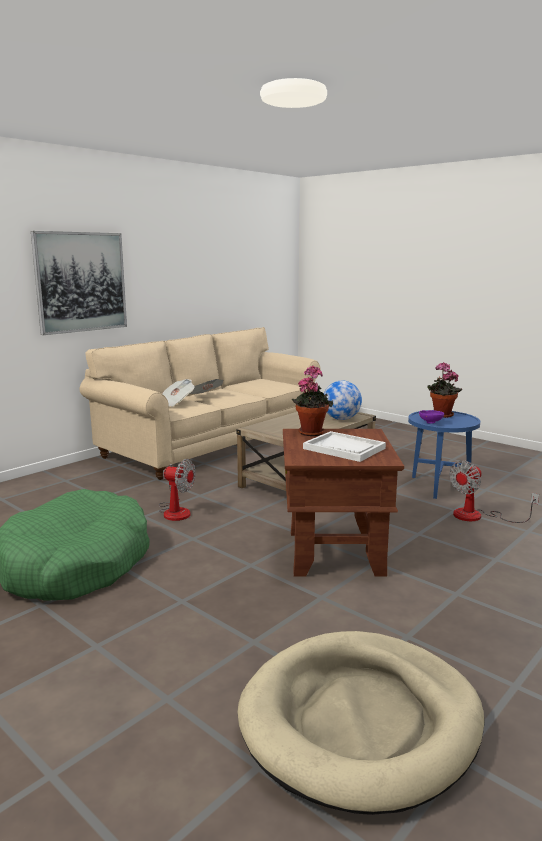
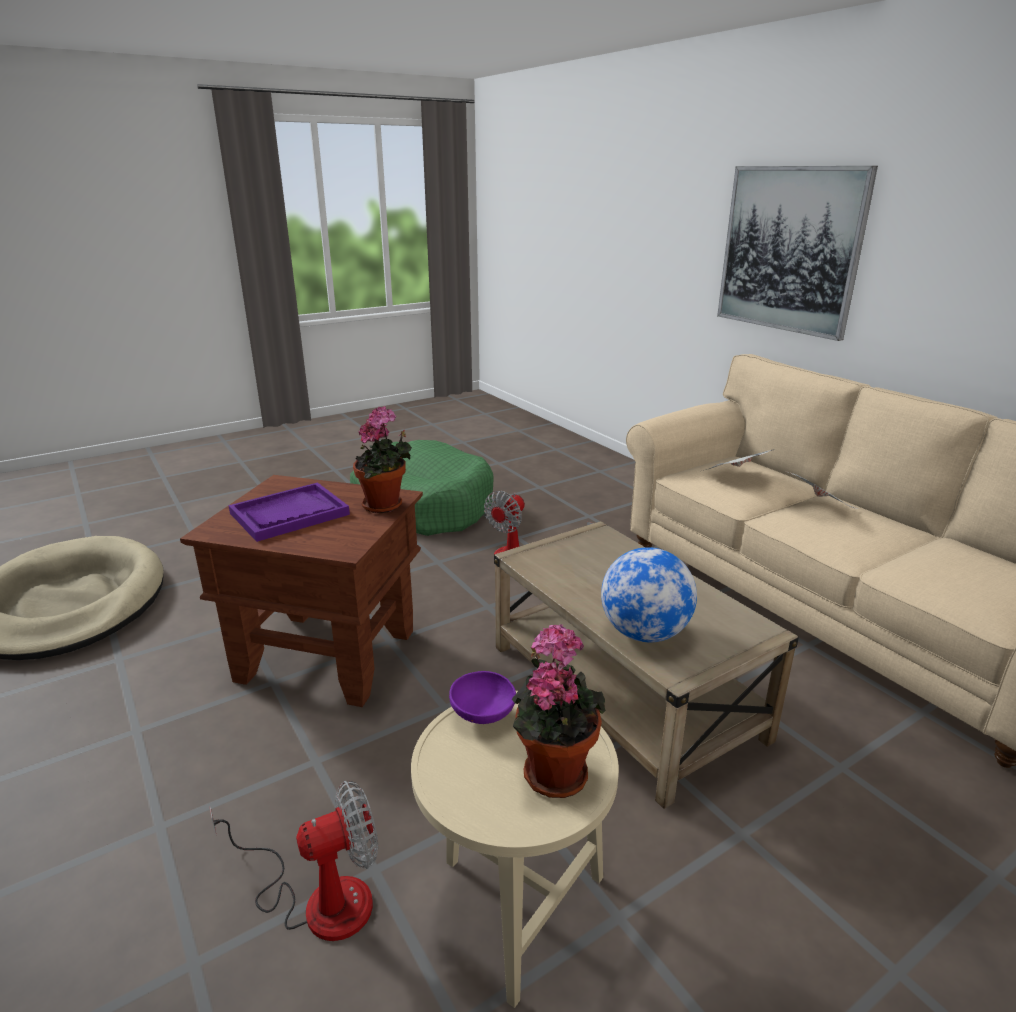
camera: 105 degrees right, 10 degrees up
white tray [303,431,386,462] -> purple tray [228,482,350,542]
blue side table [408,410,480,499] -> beige side table [411,691,619,1008]
fan [449,461,539,523] -> fan turned 90 degrees clockwise [210,780,378,941]

